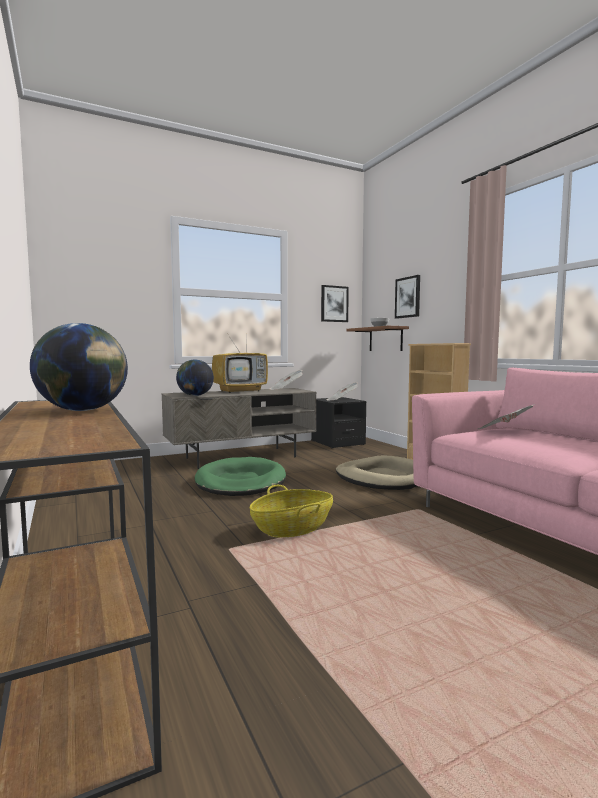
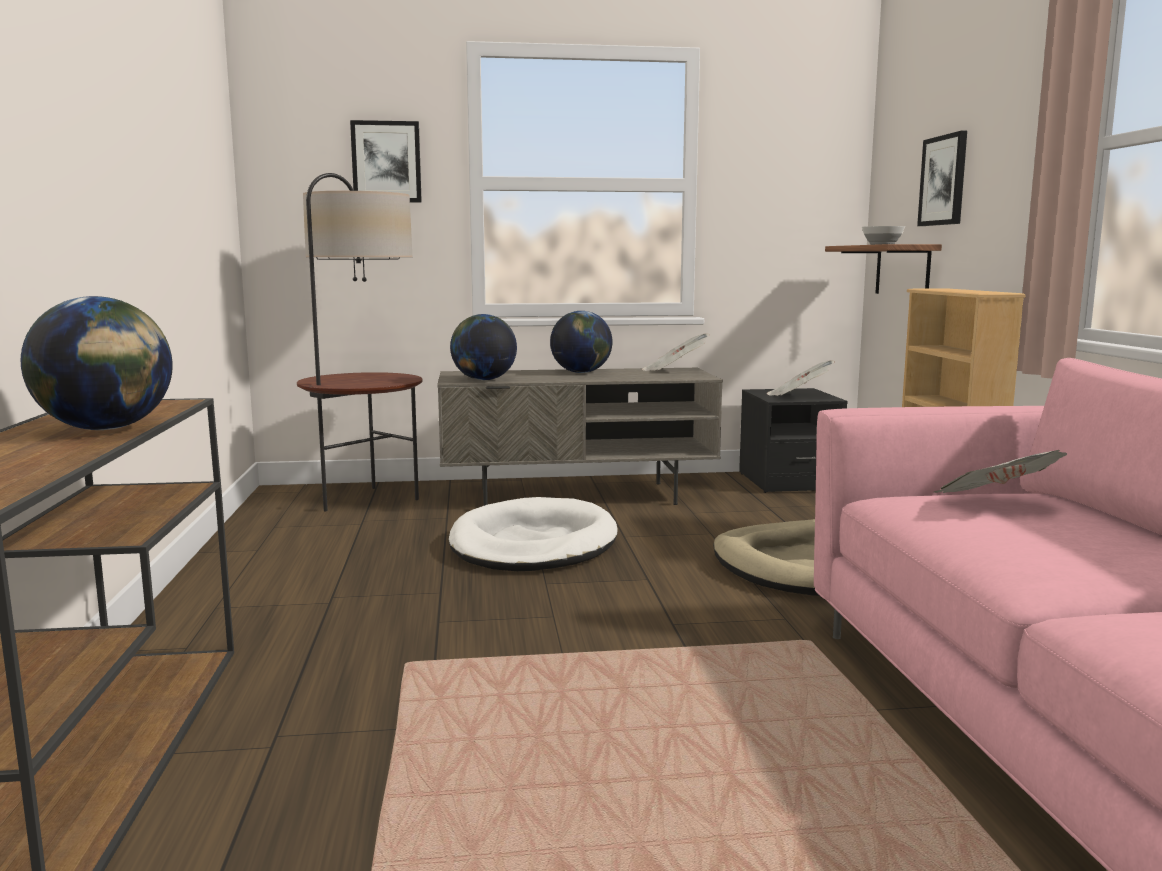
camera: 20 degrees right, 5 degrees up
green dog bed [195,457,286,496] -> white dog bed [449,497,618,571]
television [212,339,268,393] -> globe [550,311,612,373]
basket [250,485,333,538] -> none
picture [321,285,349,322] -> picture moved to [350,120,422,203]
none -> floor lamp [297,173,423,511]

